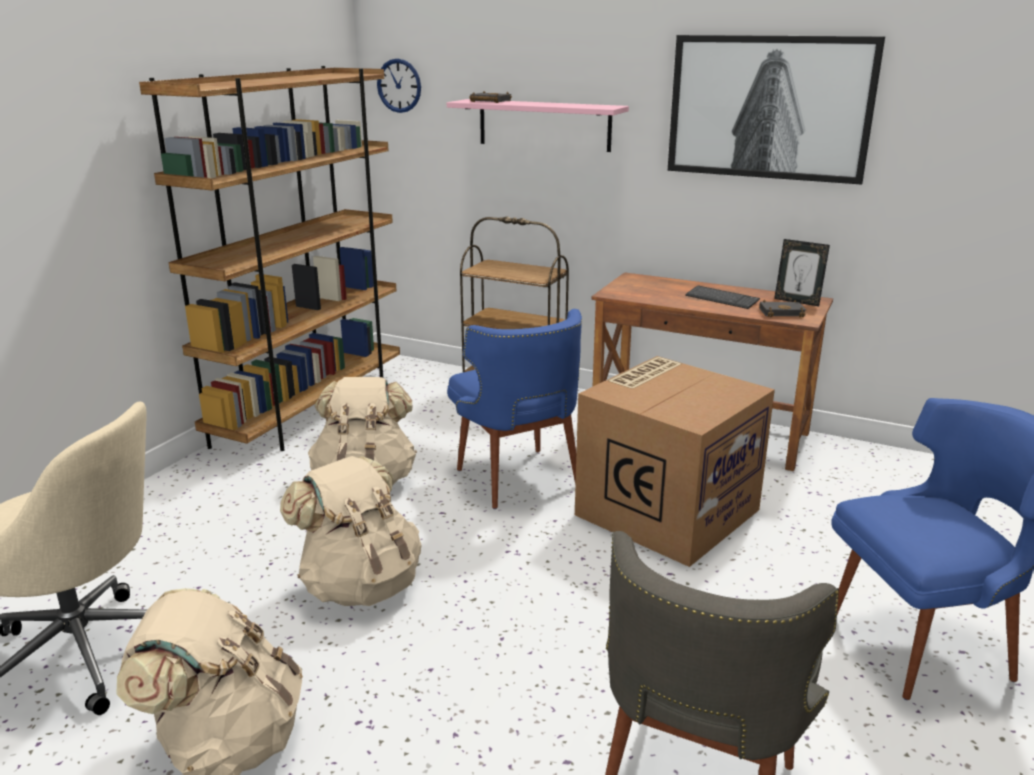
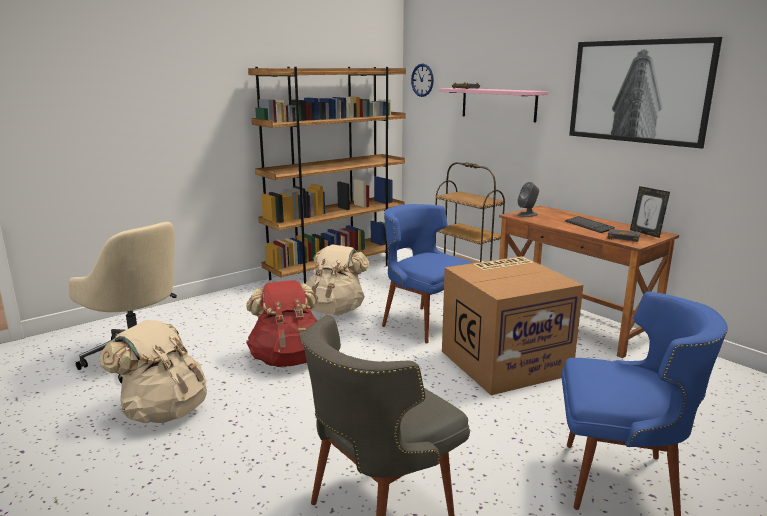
camera: 25 degrees right, 5 degrees down
beige backpack [280,456,421,606] -> red backpack [246,280,318,367]
blue chair [447,309,582,509] -> blue chair turned 135 degrees clockwise [382,204,473,344]
none -> grey speaker [517,182,539,217]

